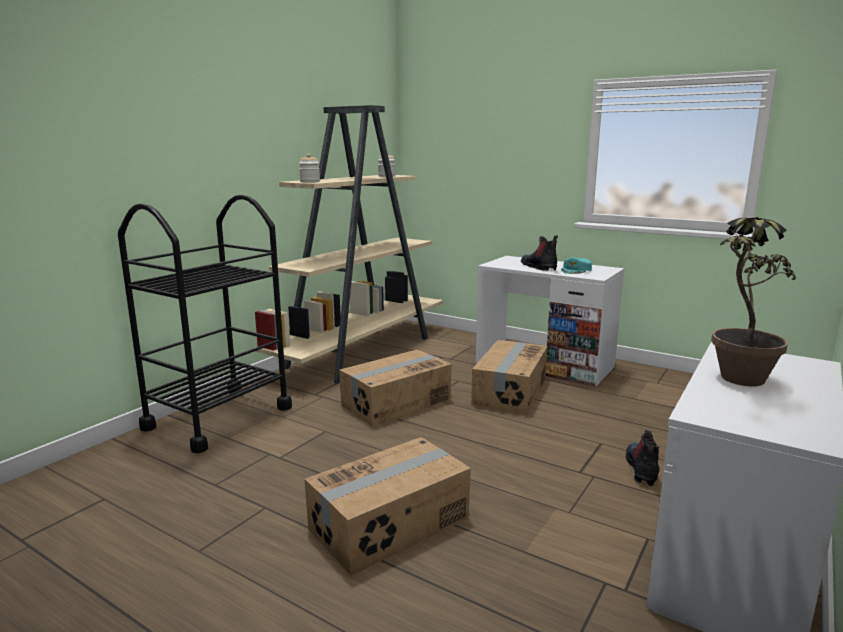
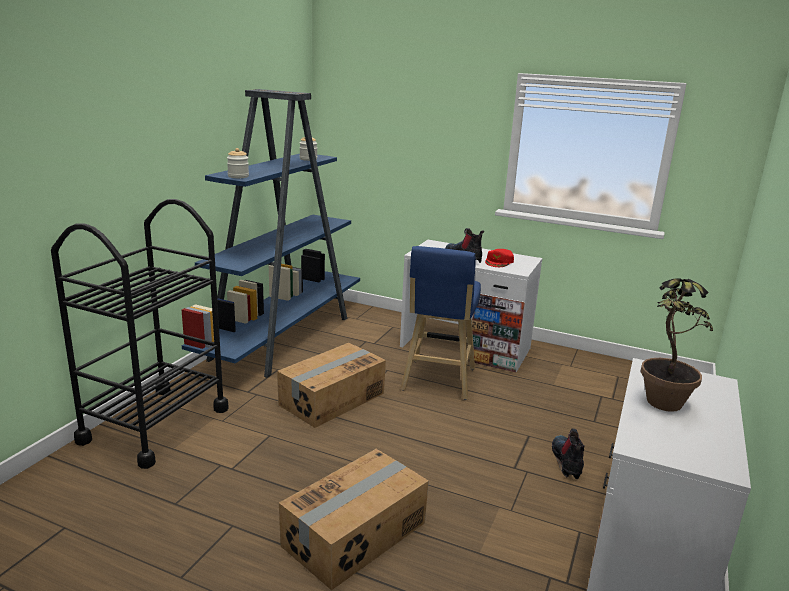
camera: 10 degrees left, 5 degrees up
beige bookcase [255,105,443,384] -> blue bookcase [182,89,360,378]
cardboard box [471,340,548,415] -> blue stool [400,246,481,400]
turquoise cap [561,257,592,274] -> red cap [485,249,514,267]

